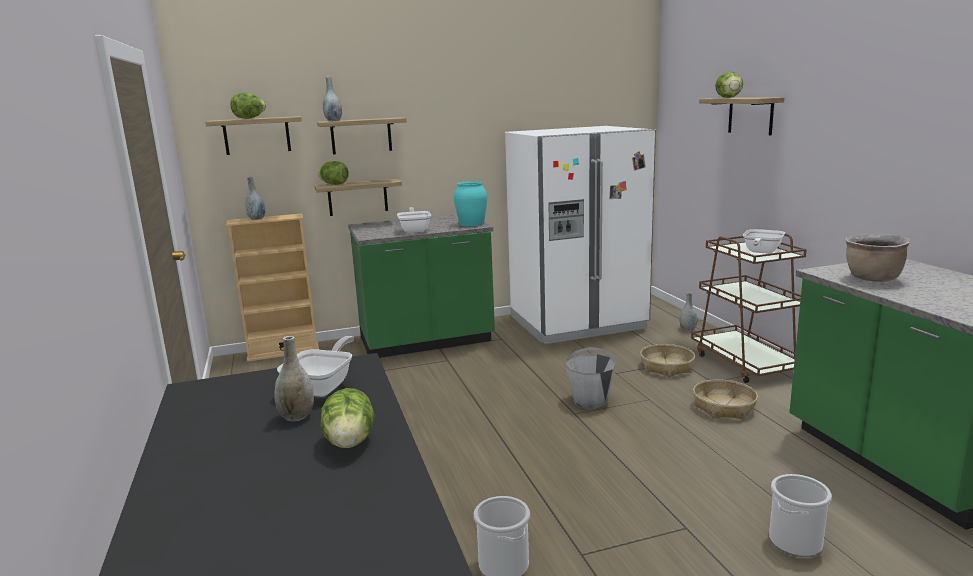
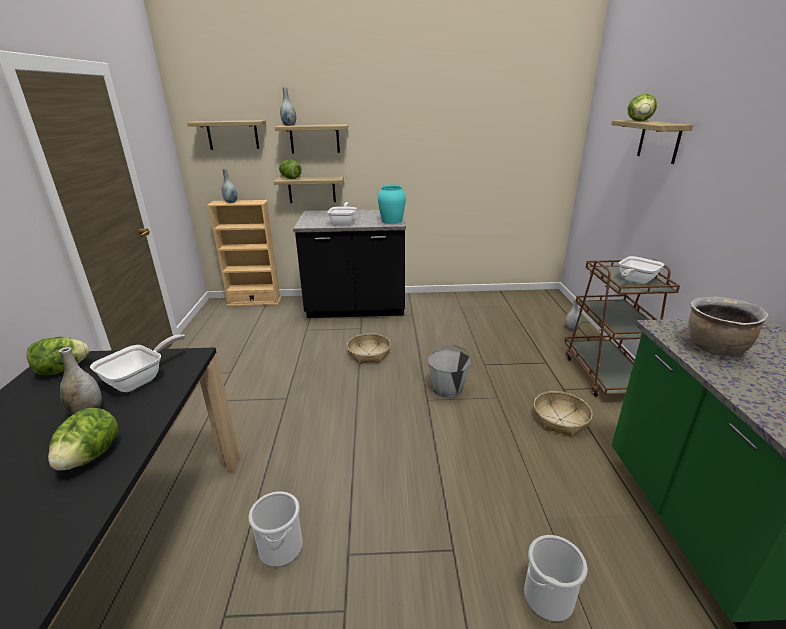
camera: 15 degrees right, 10 degrees up
lettuce [230,93,266,119] -> lettuce moved to [27,337,89,375]
green counter [348,214,495,358] -> black counter [293,209,406,318]
white fridge [505,126,656,344] -> none
basket [640,344,695,377] -> basket moved to [347,333,391,364]

